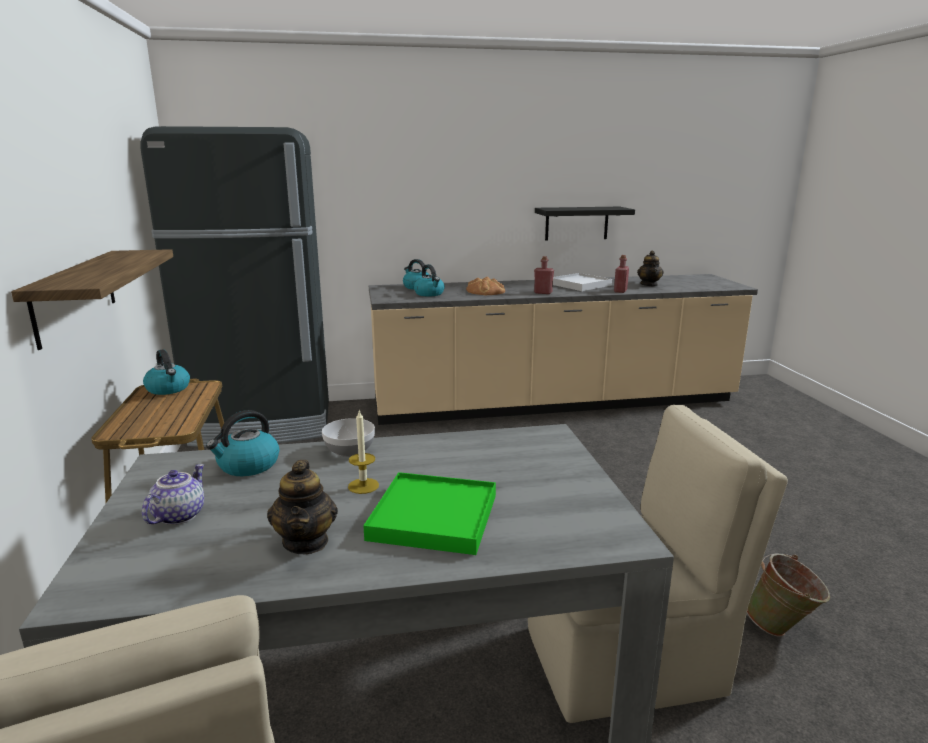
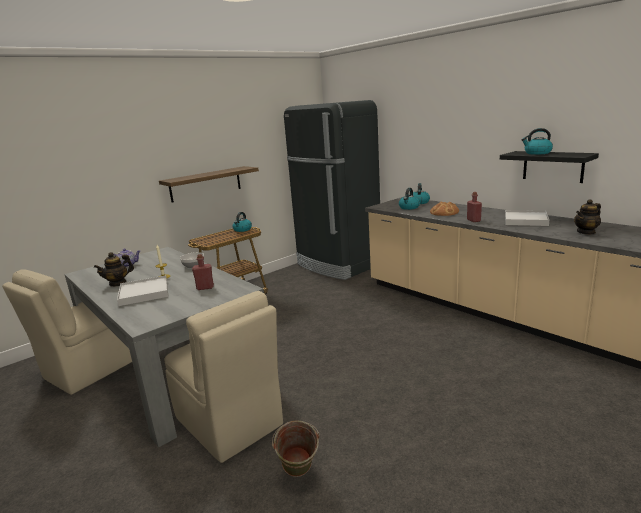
camera: 60 degrees right, 0 degrees up
kettle [206,410,279,476] -> kettle moved to [521,128,553,155]
green tray [363,472,496,555] -> white tray [117,275,168,306]
red bottle [614,255,629,293] -> red bottle moved to [192,254,214,290]

